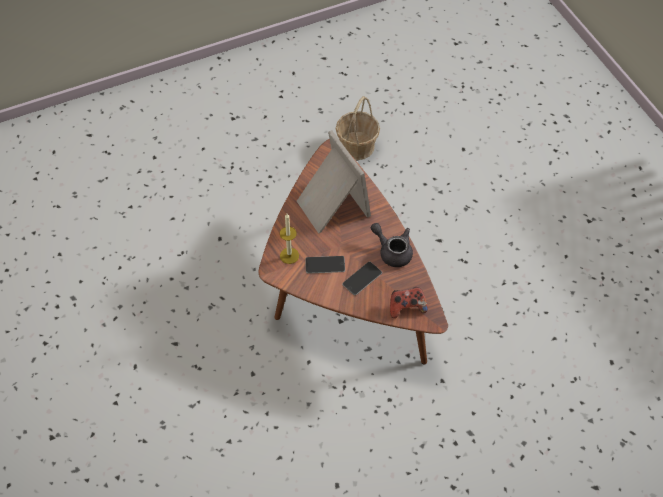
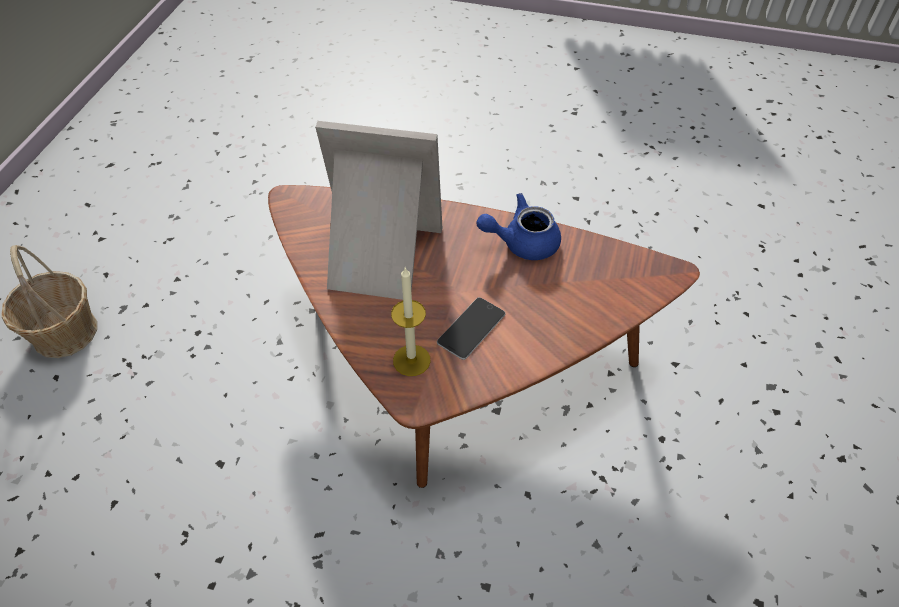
camera: 50 degrees left, 5 degrees down
basket [336,96,380,160] -> basket moved to [1,245,97,358]
phone [342,261,382,295] -> none
grey teapot [371,223,413,267] -> blue teapot [477,193,561,260]
game controller [390,287,428,318] -> none

